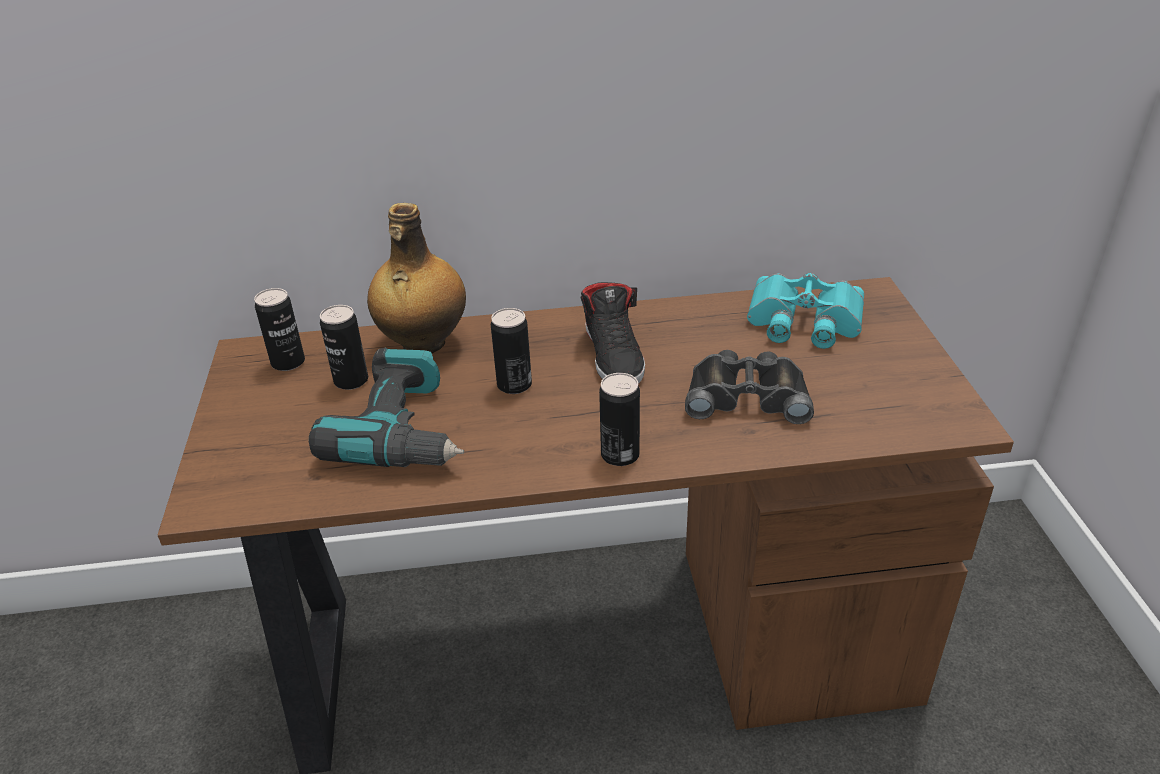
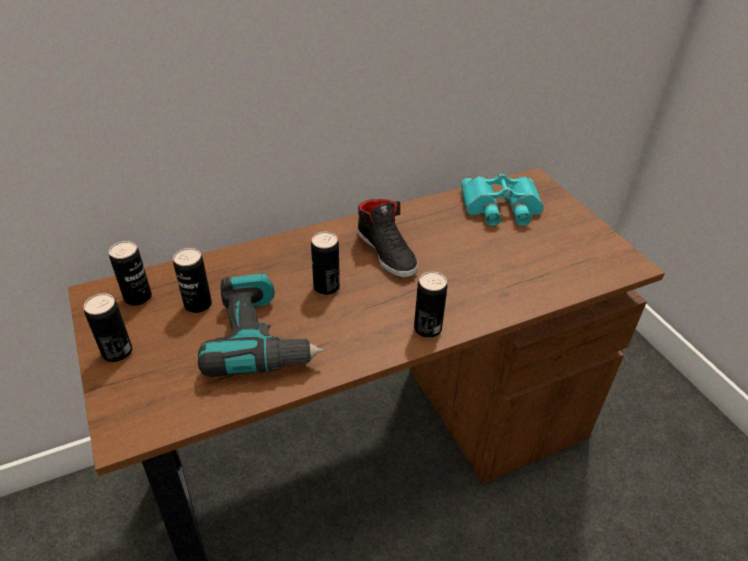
camera: 20 degrees left, 5 degrees up
bottle [367,203,466,353] -> none
black binoculars [685,350,814,424] -> none
none -> can [84,293,132,362]

